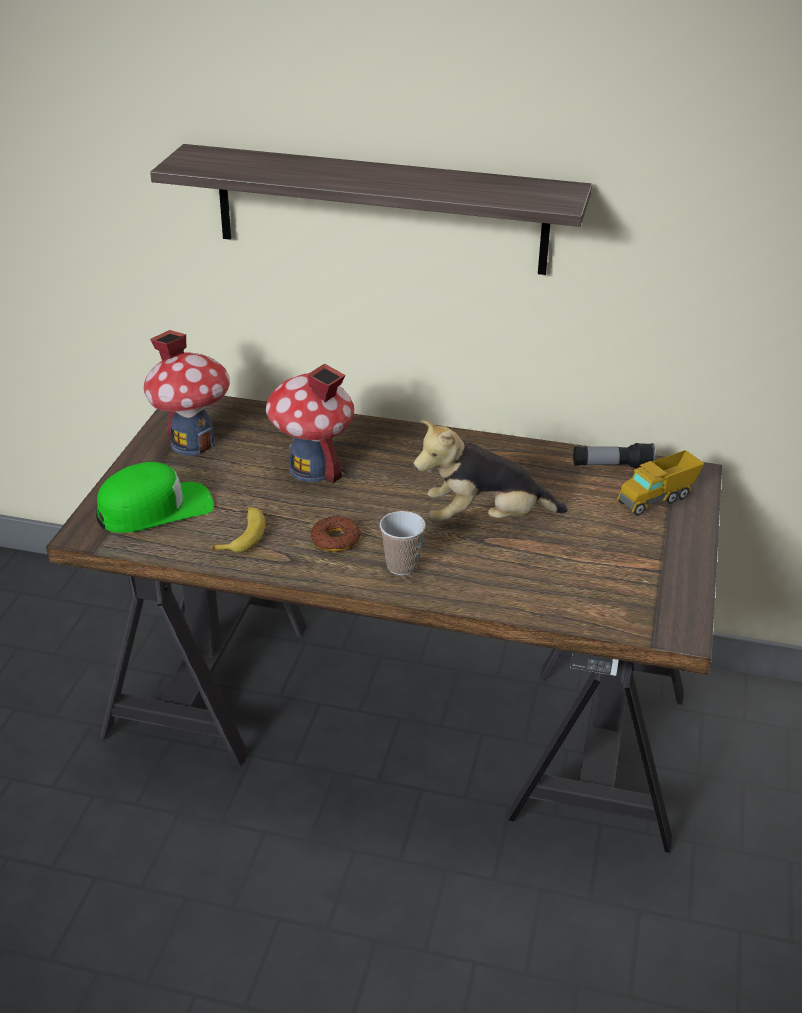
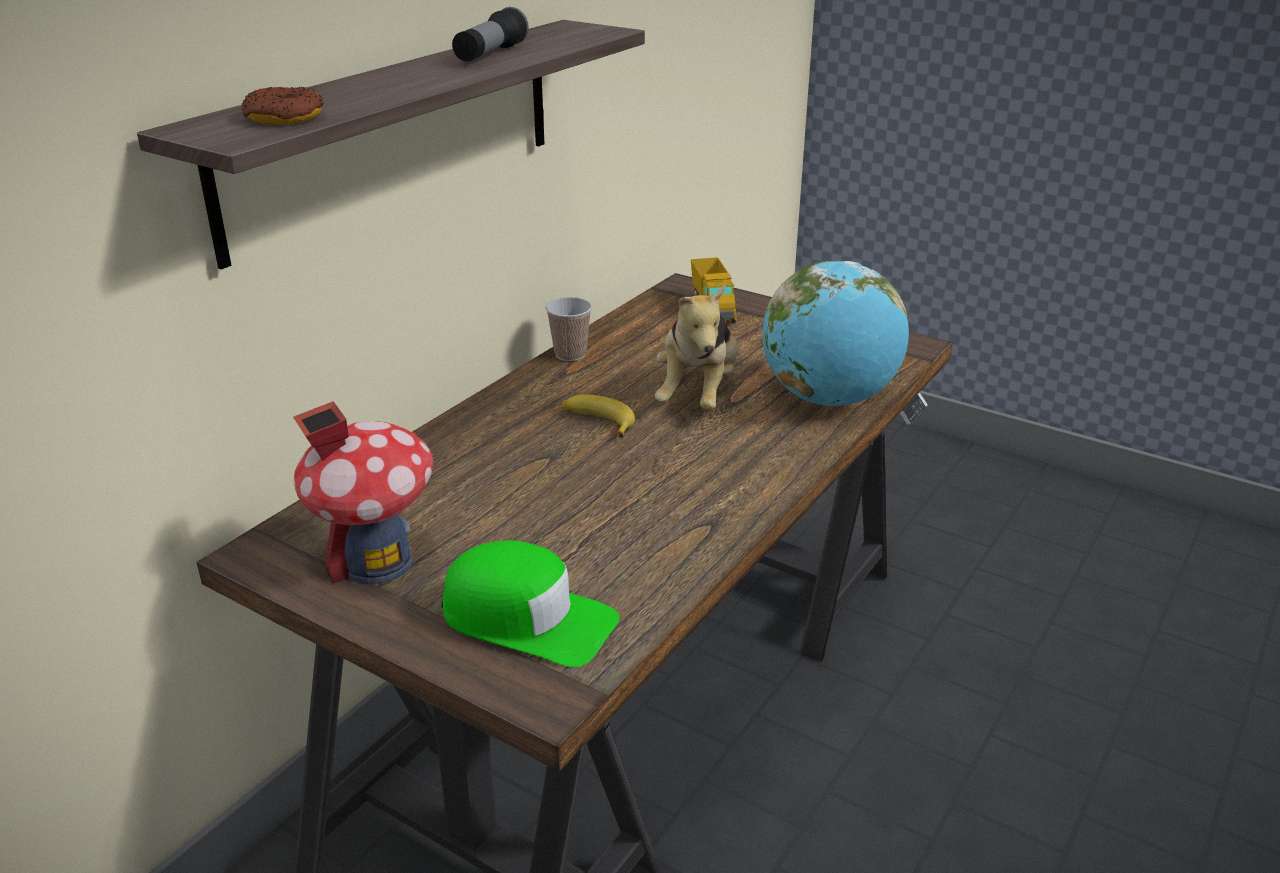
camera: 70 degrees left, 5 degrees down
green cap [96,462,214,533] -> green cap turned 120 degrees clockwise [442,540,620,667]
banana [212,507,265,553] -> banana moved to [562,394,635,438]
toy house [266,364,354,483] -> none
donut [311,516,361,552] -> donut moved to [241,86,324,125]
cup [380,511,426,575] -> cup moved to [546,297,592,361]
flashlight [573,443,656,469] -> flashlight moved to [452,7,529,62]
none -> globe [762,261,909,406]

